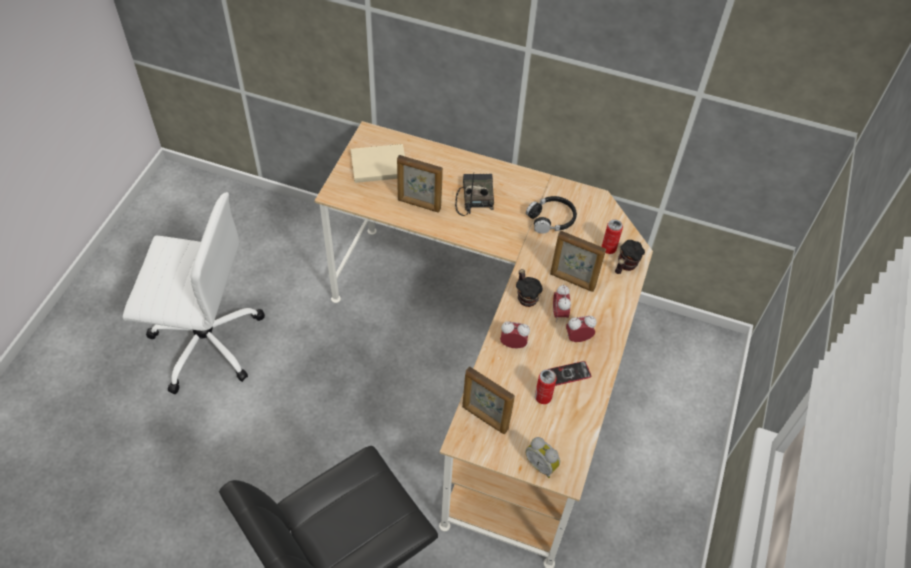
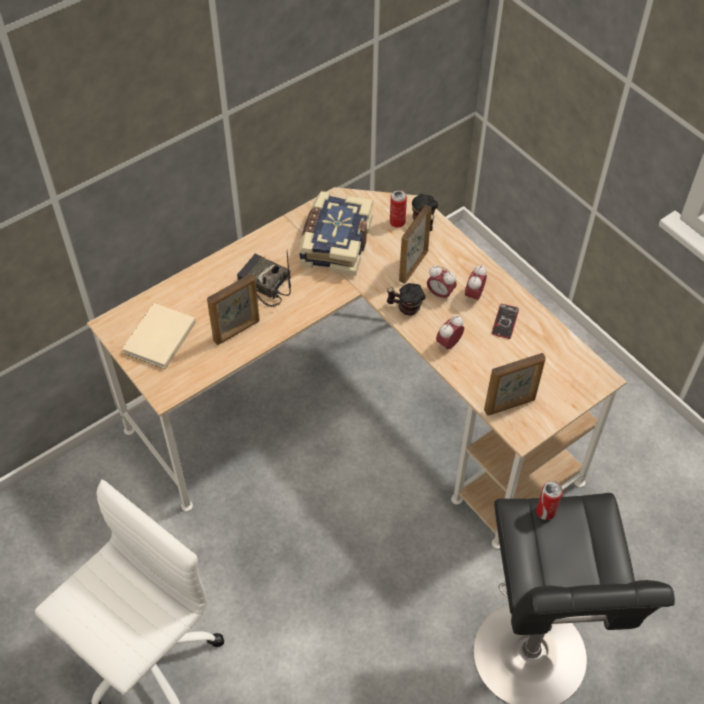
camera: 55 degrees left, 0 degrees up
black headphones [526,196,577,234] -> book [299,191,373,276]
alarm clock [526,437,560,478] -> none
can [535,369,557,404] -> can moved to [536,481,563,520]
picture frame [550,230,606,292] -> picture frame turned 150 degrees clockwise [399,206,432,284]

